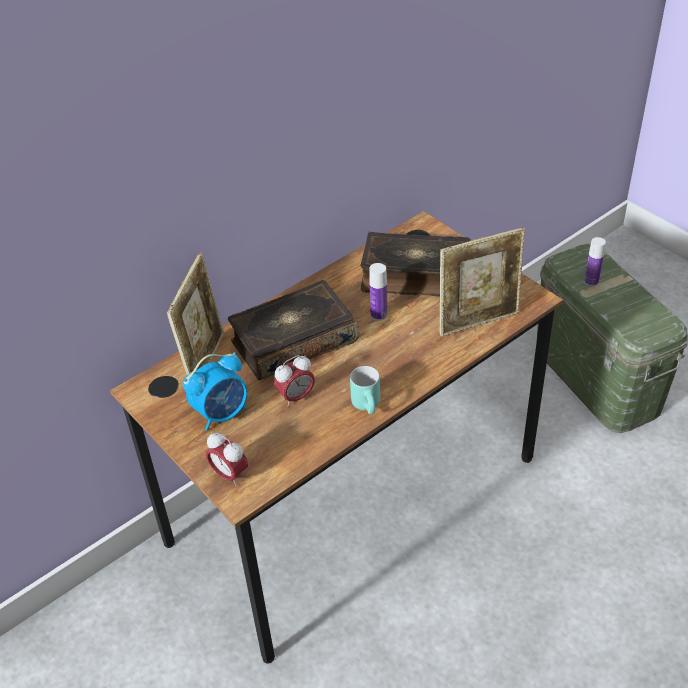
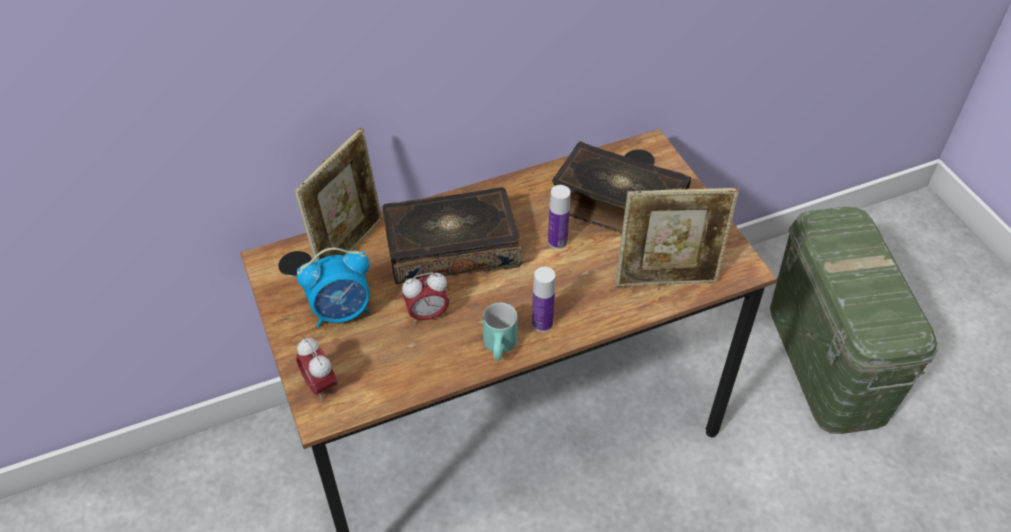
camera: 15 degrees right, 5 degrees up
bottle [584,237,606,287] -> bottle moved to [532,267,555,332]

